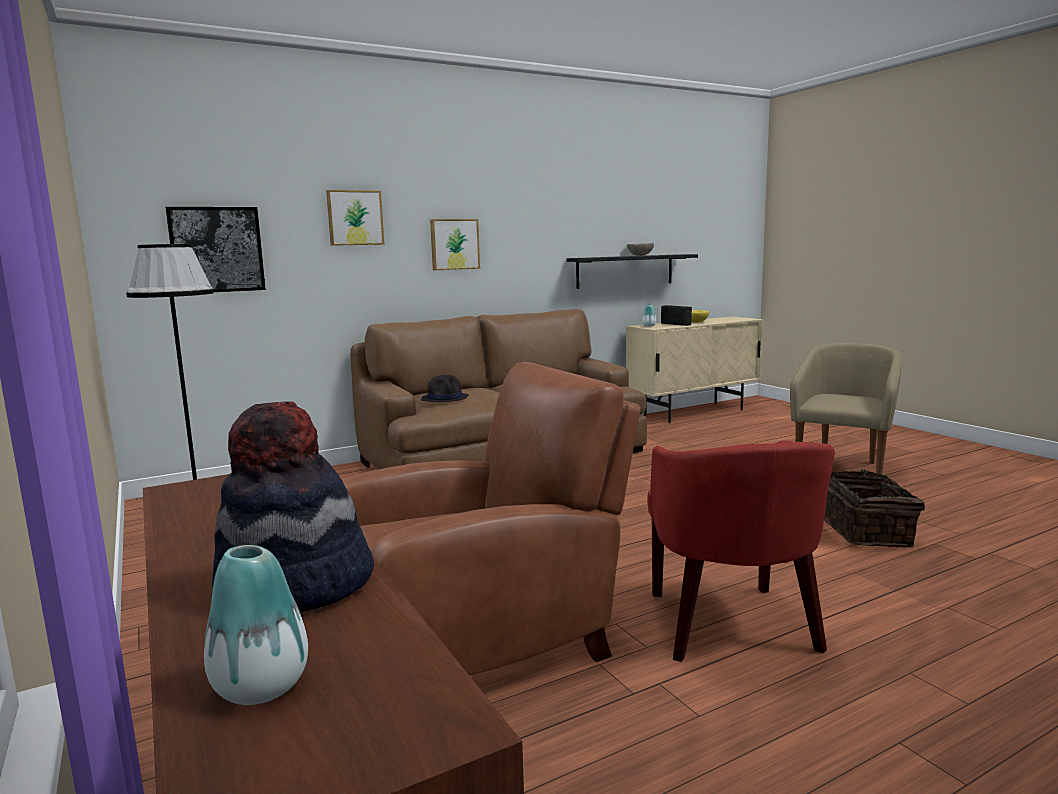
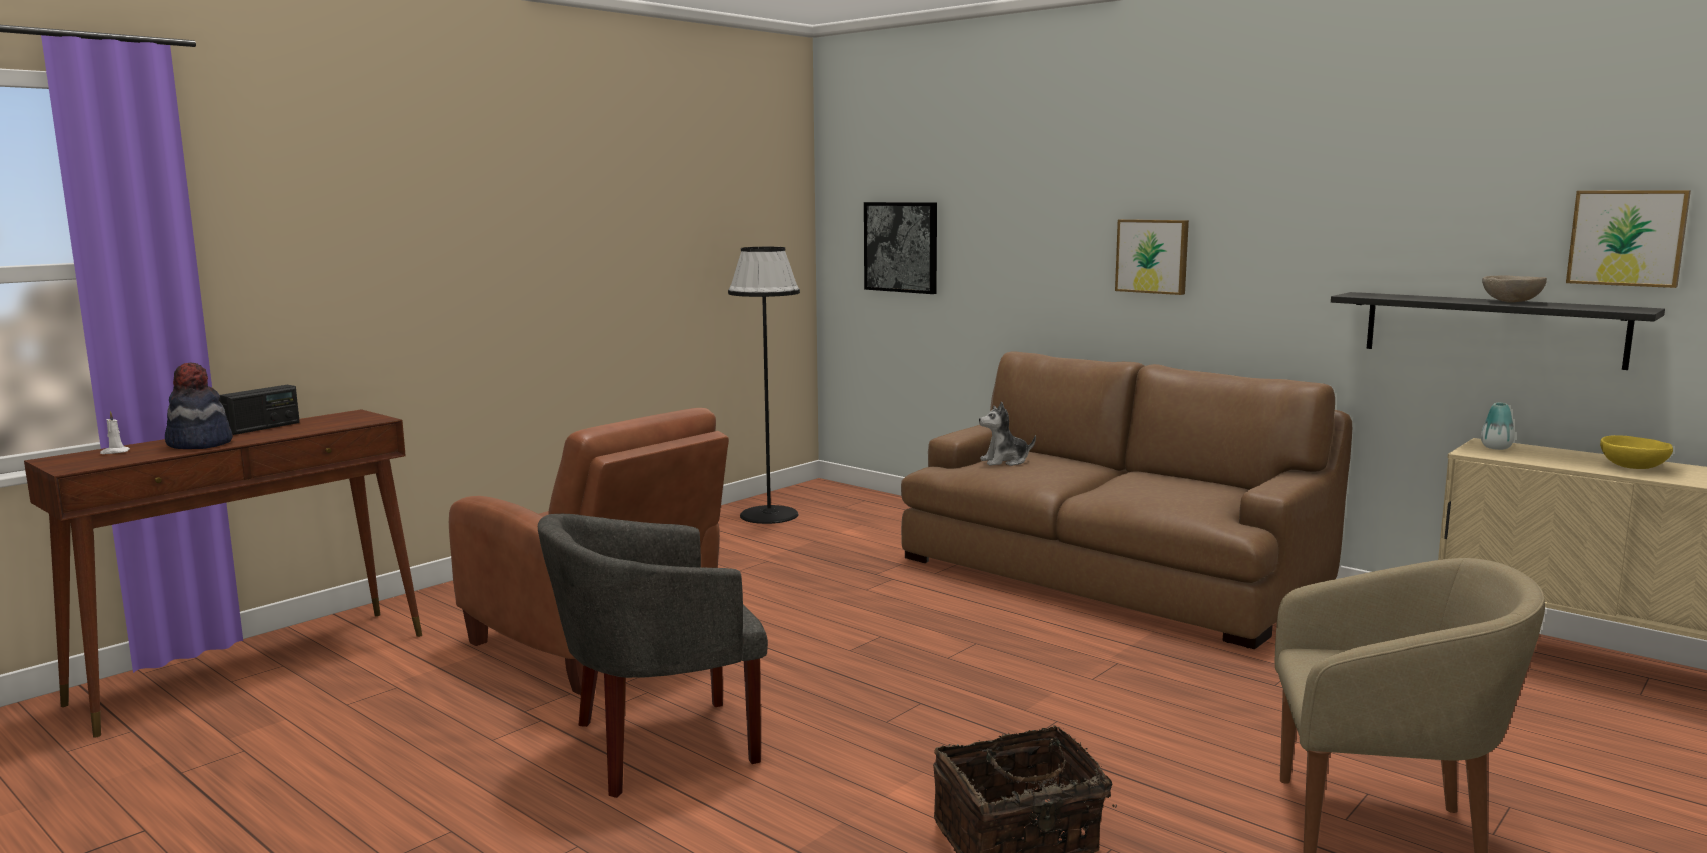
camera: 70 degrees right, 0 degrees up
vase [204,545,308,705] -> white candle [100,411,130,454]
picture [326,190,384,246] -> picture moved to [1566,190,1691,288]
black hat [421,375,469,402] -> plush toy [979,402,1036,466]
red armchair [647,440,835,662] -> grey armchair [538,514,768,798]
radio [661,305,692,326] -> radio moved to [219,385,300,435]

